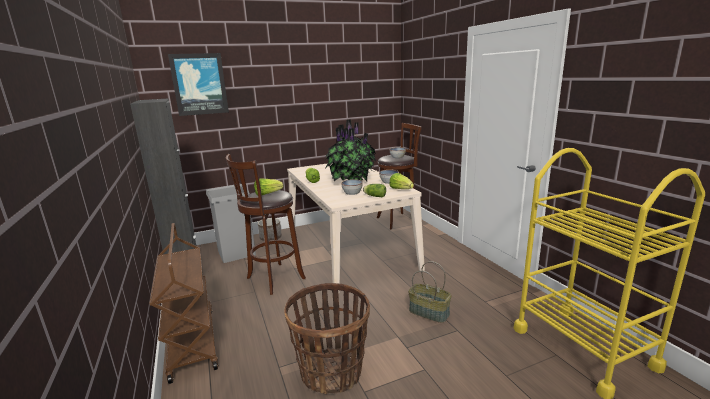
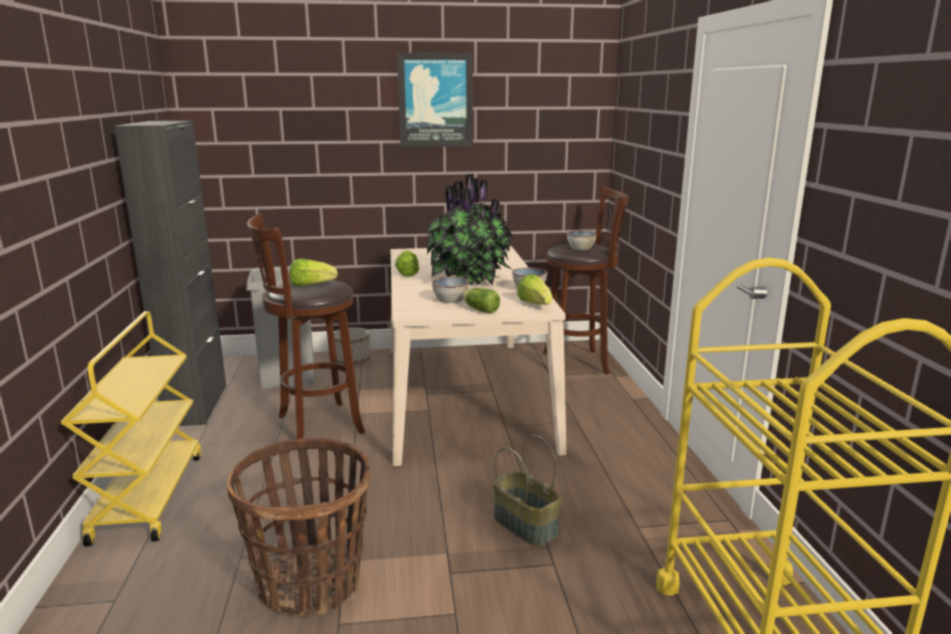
camera: 15 degrees right, 0 degrees up
brown cart [149,223,218,384] -> yellow cart [61,311,201,546]
picture [168,53,229,116] -> picture moved to [397,52,473,147]

